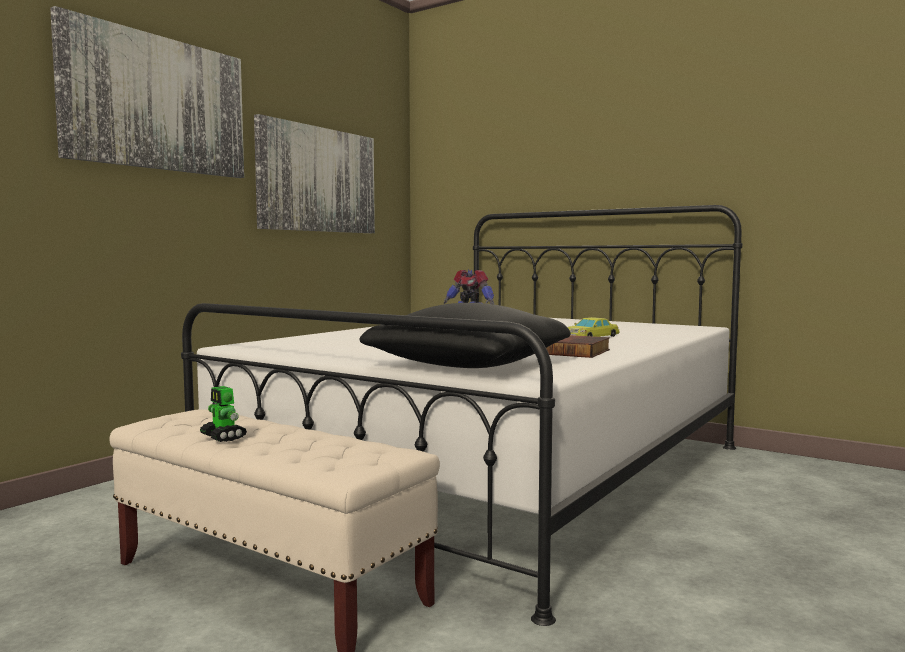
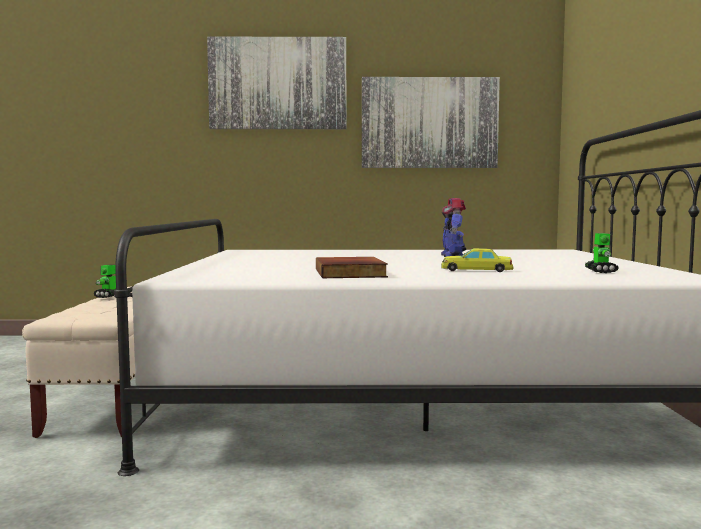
camera: 55 degrees right, 0 degrees up
black pillow [359,303,571,368] -> none
none -> toy robot [585,233,619,273]

